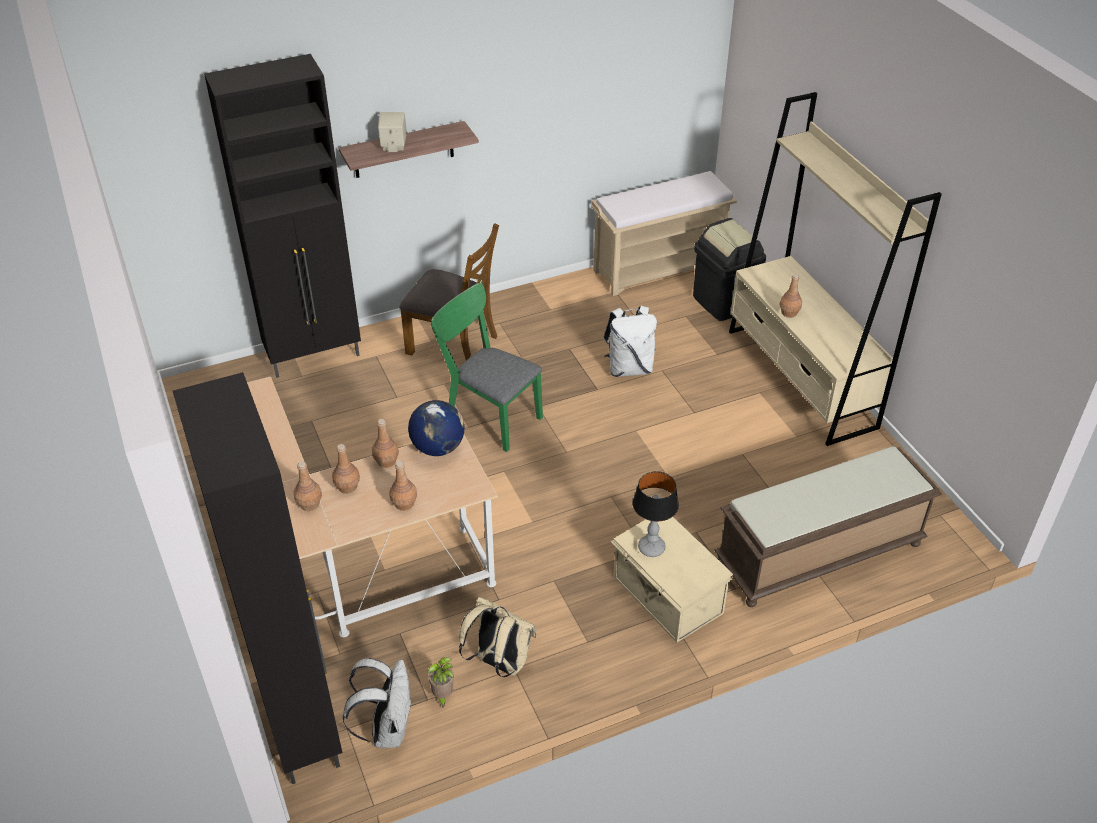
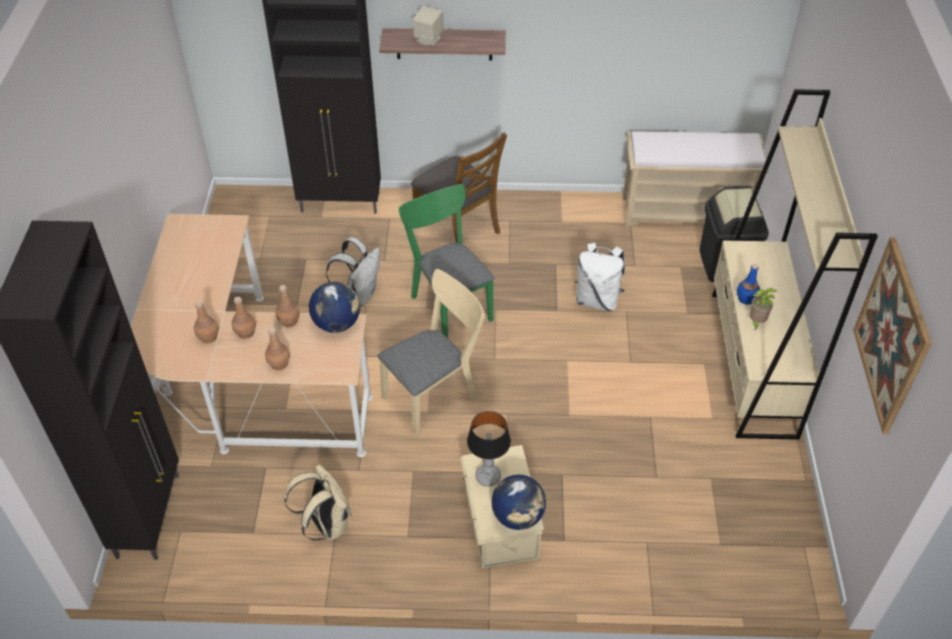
camera: 25 degrees right, 5 degrees up
white backpack [343,658,411,748] -> white backpack moved to [326,237,380,307]
potted plant [427,657,454,709] -> potted plant moved to [750,288,777,331]
brown bench [714,446,942,607] -> none
brown bottle [780,274,802,318] -> blue bottle [737,264,760,305]
none -> beige chair [378,269,485,435]
none -> globe [491,475,546,530]
none -> picture [853,237,932,434]

